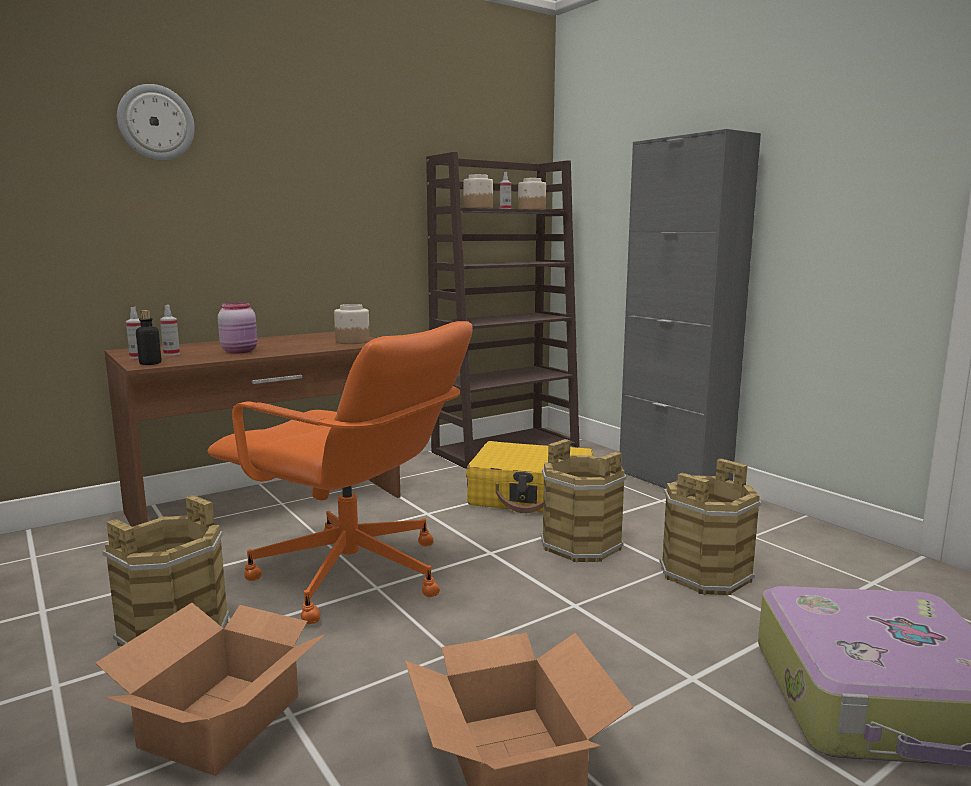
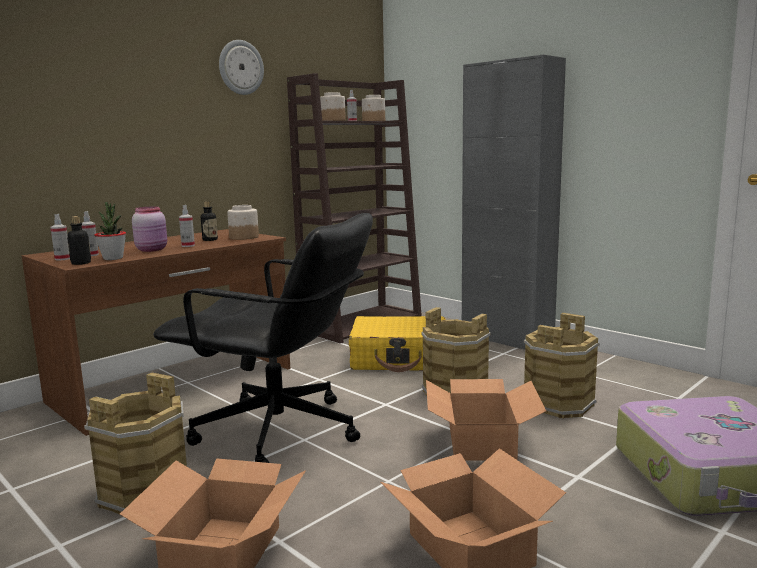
camera: 10 degrees left, 0 degrees up
wall clock [117,84,195,160] -> wall clock moved to [219,40,264,95]
orange office chair [208,321,473,624] -> black office chair [153,213,373,463]
none -> potted plant [94,202,126,260]
none -> spray bottle [179,205,195,247]
none -> bottle [201,201,218,241]
none -> cardboard box [426,379,546,460]

